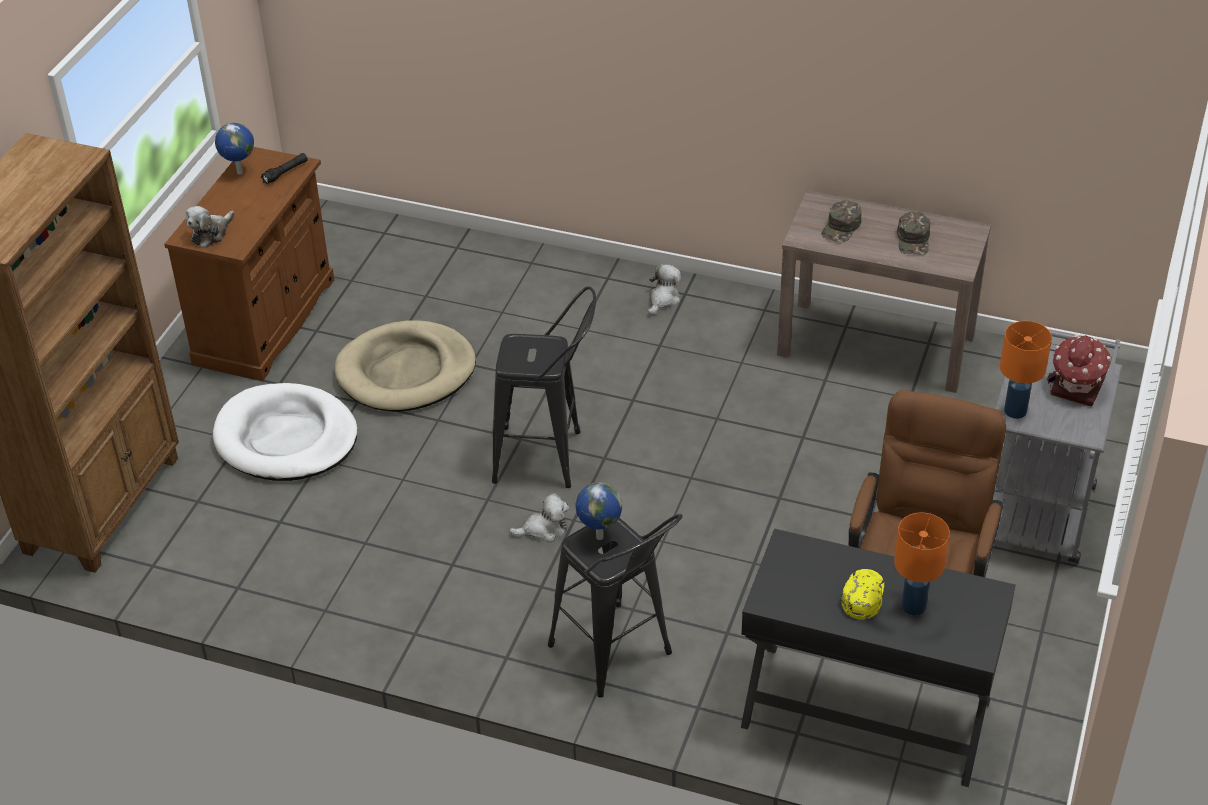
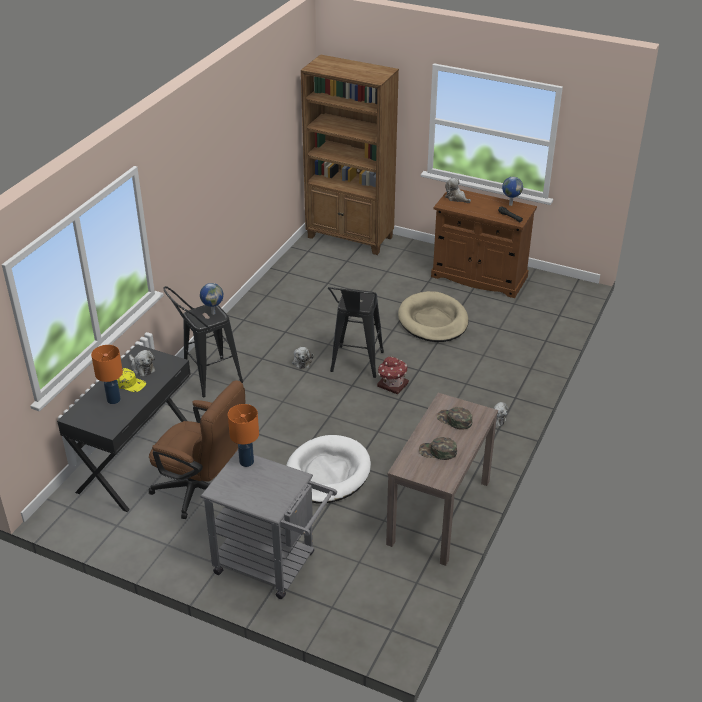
camera: 95 degrees right, 5 degrees down
white dog bed [213,383,358,481] -> white dog bed moved to [286,435,371,504]
toy house [1047,334,1111,407] -> toy house moved to [377,357,409,394]
none -> plush toy [129,350,155,376]

